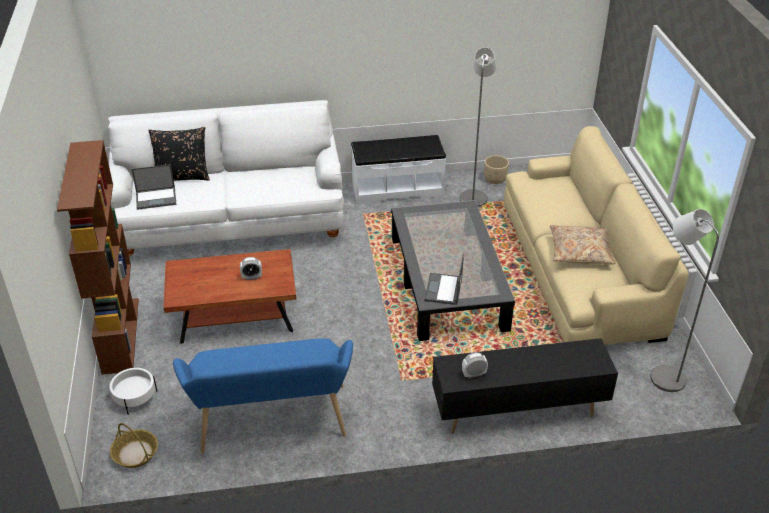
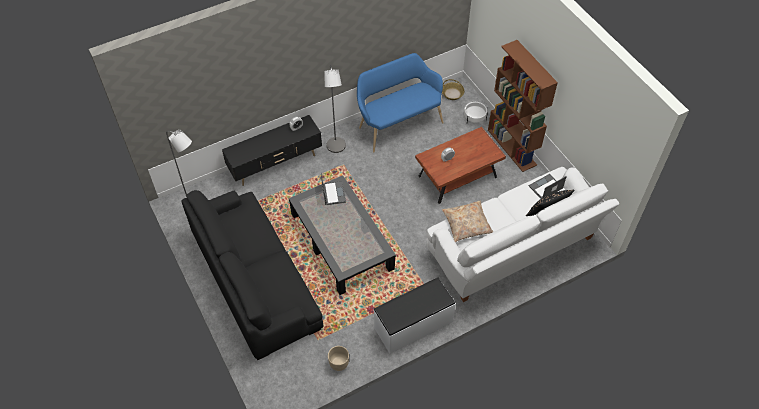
camera: 160 degrees right, 15 degrees up
grey floor lamp [460,47,497,206] -> grey floor lamp moved to [324,65,346,153]
beige sofa [504,126,688,345] -> black sofa [181,190,323,360]
beige pillow [550,225,615,264] -> beige pillow moved to [442,201,493,242]

